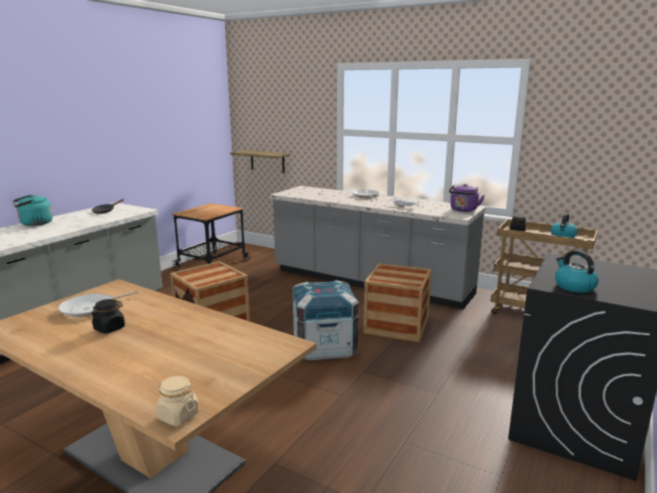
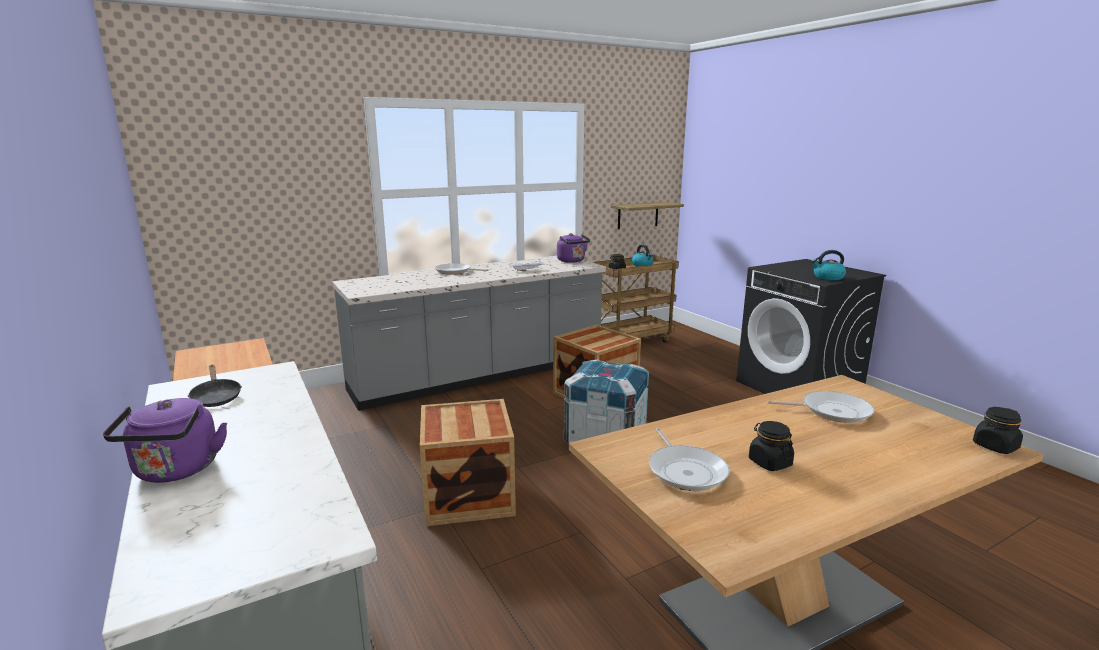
camera: 60 degrees left, 0 degrees up
turquoise kettle [13,195,53,226] -> purple kettle [103,398,227,483]
beige jar [156,376,199,426] -> black jar [973,407,1023,454]
shelf [230,150,290,173] -> shelf moved to [611,202,684,229]
none -> frying pan [767,391,874,423]

